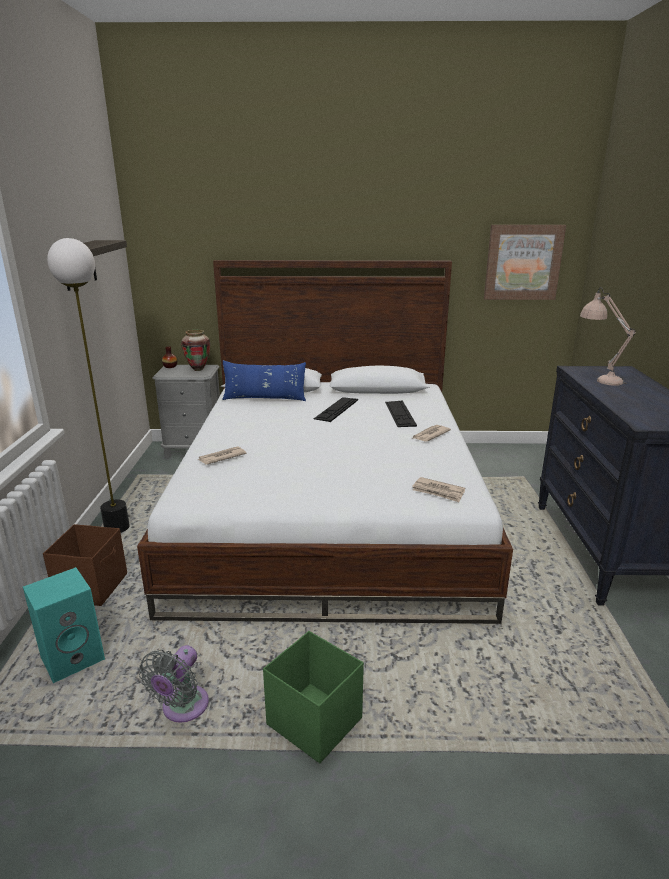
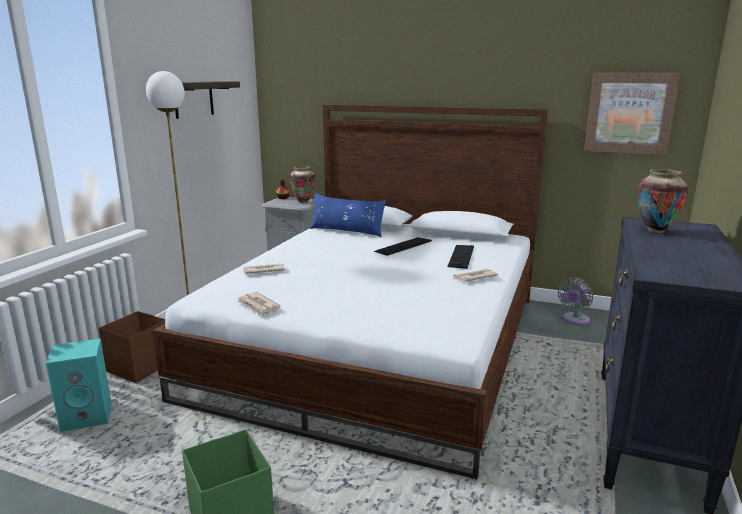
camera: 20 degrees right, 5 degrees down
grey fan [139,645,209,723] -> grey fan moved to [558,278,593,325]
newspaper [412,477,465,502] -> newspaper moved to [236,292,281,316]
beige table lamp [580,287,636,386] -> vase [638,169,688,233]

